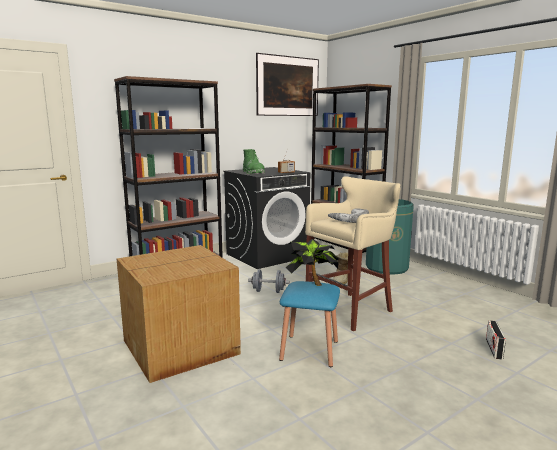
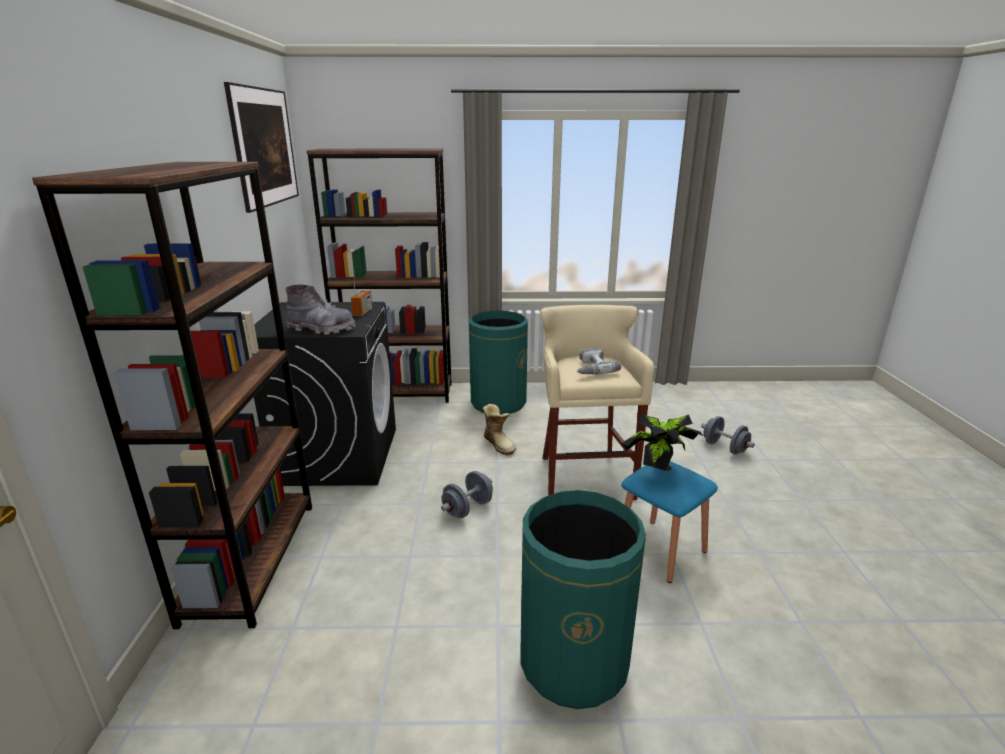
camera: 55 degrees left, 10 degrees up
cardboard box [117,245,241,383] -> green trash can [520,490,646,709]
green boot [243,149,265,174] -> grey boot [285,285,355,335]
radio [486,320,506,359] -> grey dumbbell [701,416,755,455]

